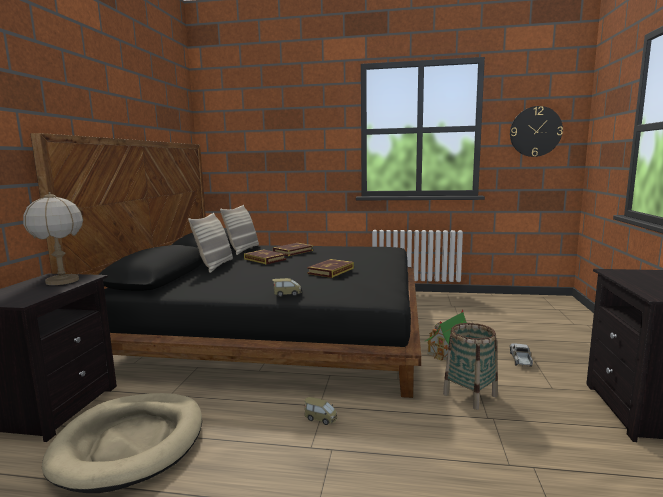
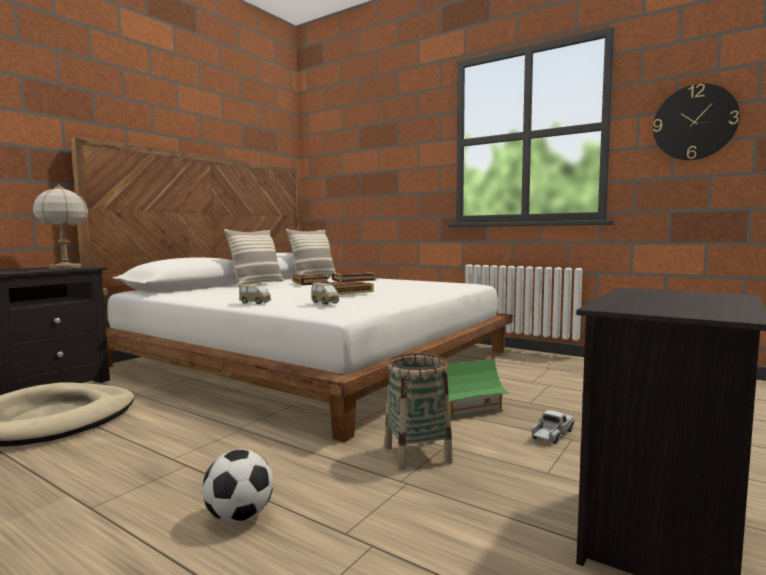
camera: 25 degrees right, 5 degrees down
black bed [31,133,421,398] -> white bed [70,137,513,442]
toy car [304,397,337,425] -> toy car moved to [311,282,339,305]
none -> football [202,449,273,523]

